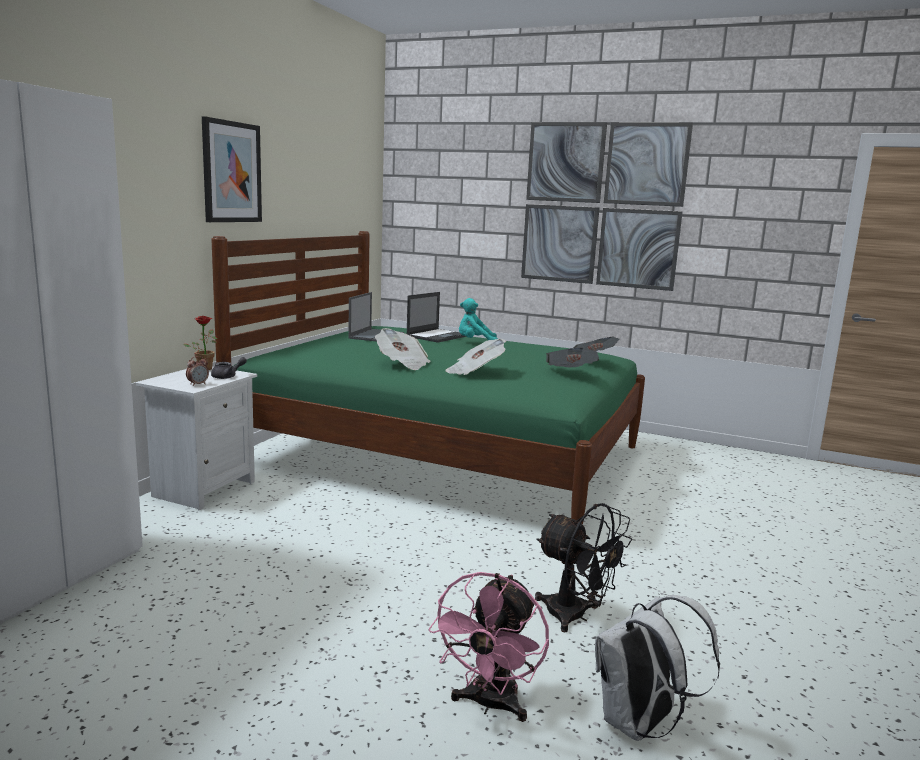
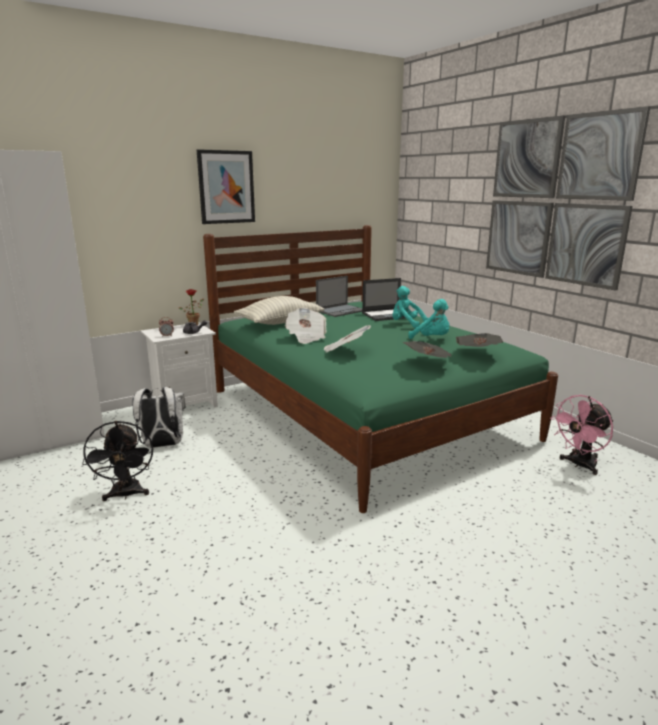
camera: 35 degrees right, 5 degrees up
pink fan [428,572,549,722] -> pink fan moved to [550,395,614,475]
black fan [535,503,632,632] -> black fan moved to [82,421,153,501]
white backpack [595,595,720,741] -> white backpack moved to [132,387,186,448]
none -> pillow [234,296,324,325]
none -> turquoise plush toy [408,299,449,339]

